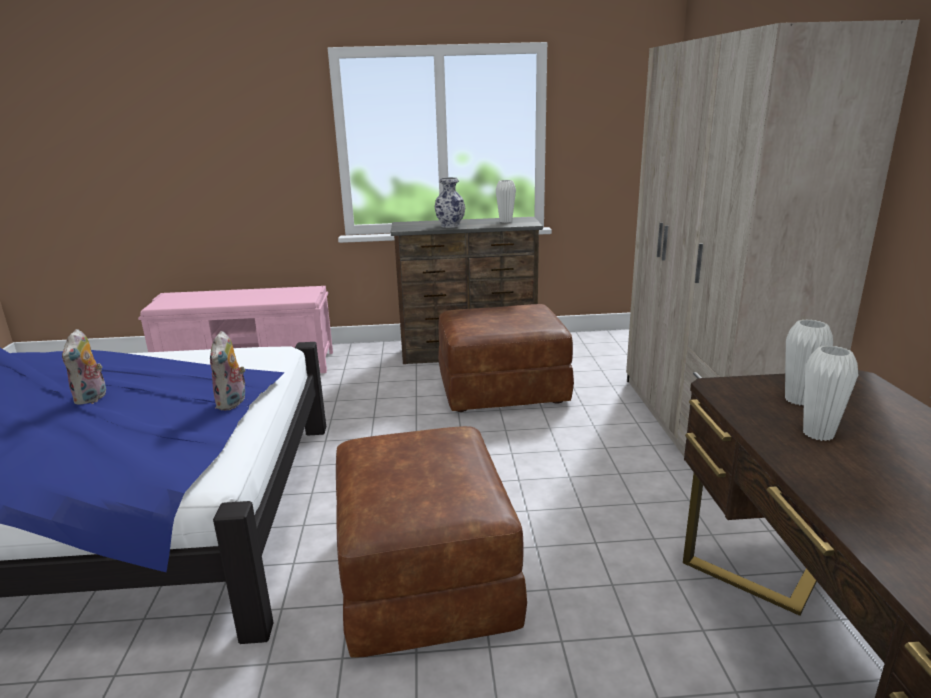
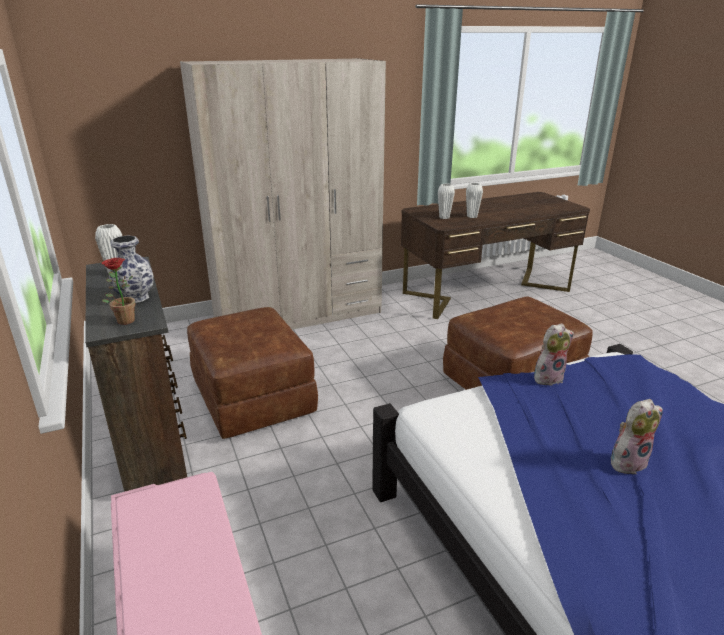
camera: 110 degrees left, 5 degrees up
none -> potted plant [101,258,135,325]

